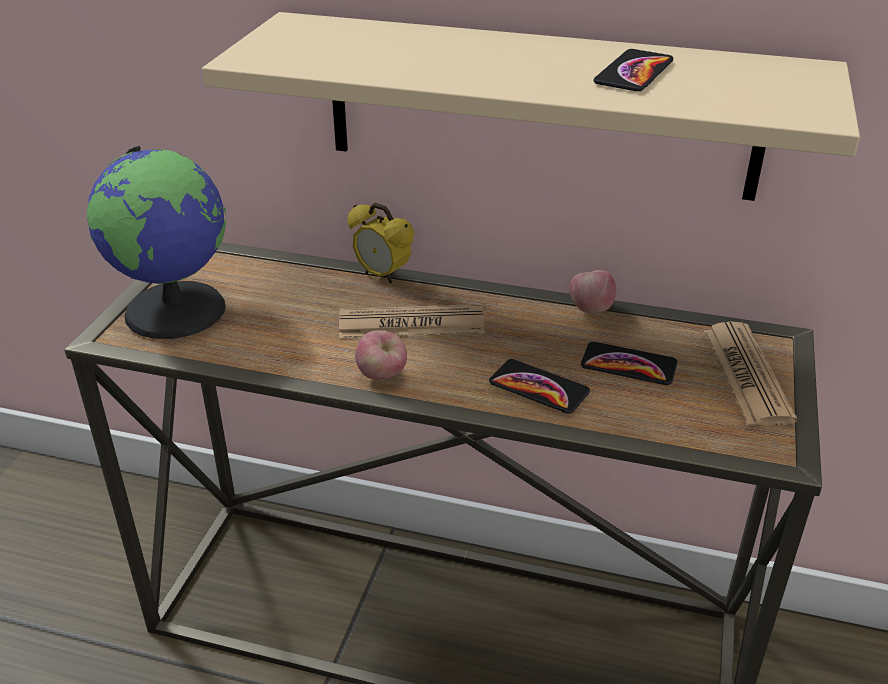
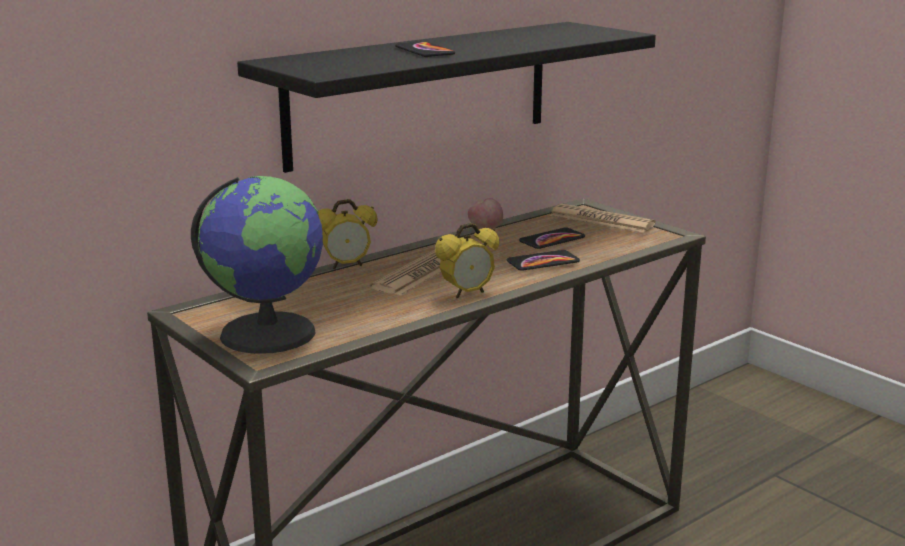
camera: 55 degrees left, 15 degrees down
beige shelf [202,12,860,201] -> black shelf [237,22,656,173]
apple [355,330,407,380] -> alarm clock [435,223,499,298]
phone [593,49,673,91] -> phone moved to [395,41,455,57]

